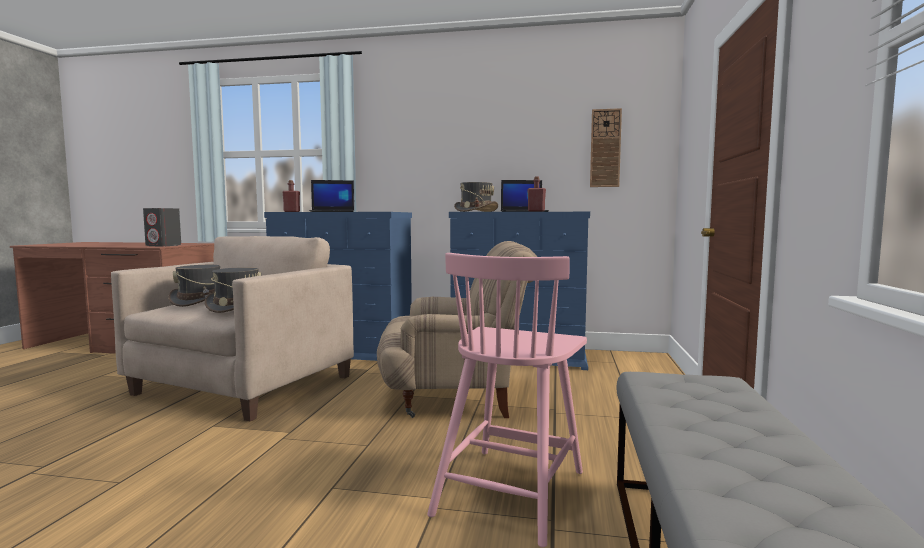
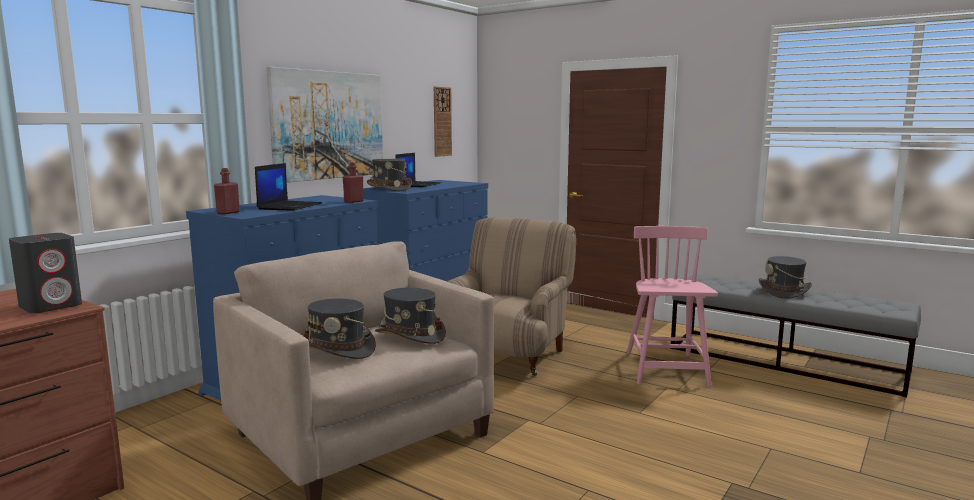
camera: 65 degrees left, 5 degrees up
pink chair [427,253,587,548] -> pink chair turned 135 degrees counterclockwise [626,226,718,387]
red bottle [527,176,546,212] -> red bottle moved to [343,162,364,203]
none -> picture [266,67,383,183]
none -> grey hat [759,256,812,299]

